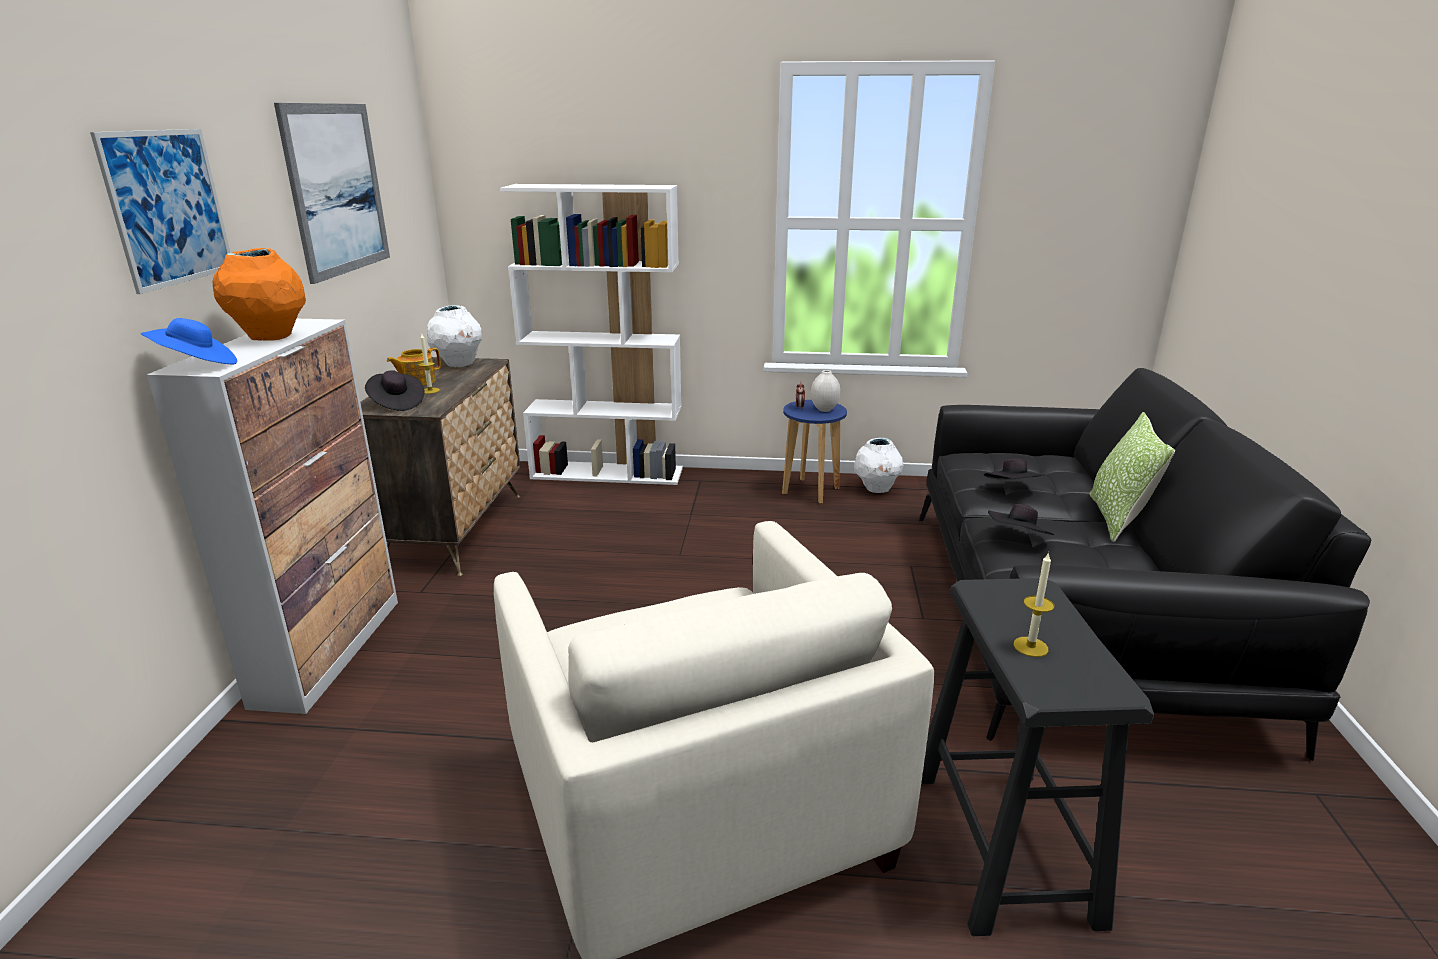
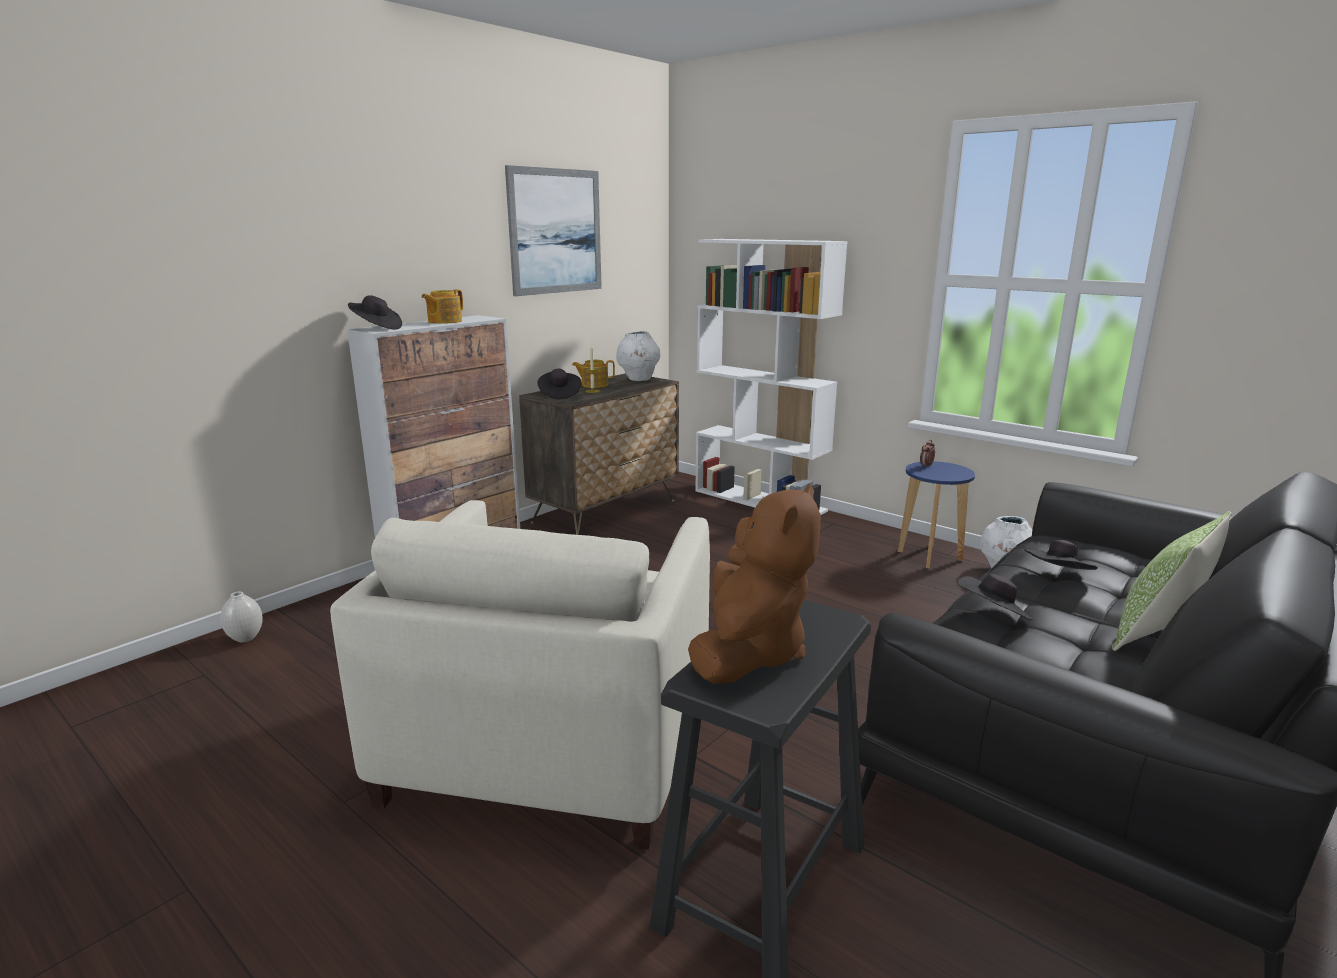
camera: 35 degrees right, 5 degrees down
picture [90,129,230,294] -> none
blue hat [141,318,237,364] -> black hat [348,295,402,330]
orange vase [212,248,306,341] -> teapot [422,289,463,324]
white vase [811,370,841,412] -> white vase moved to [220,591,263,643]
candle [1014,552,1054,657] -> brown plush toy [688,483,820,684]

